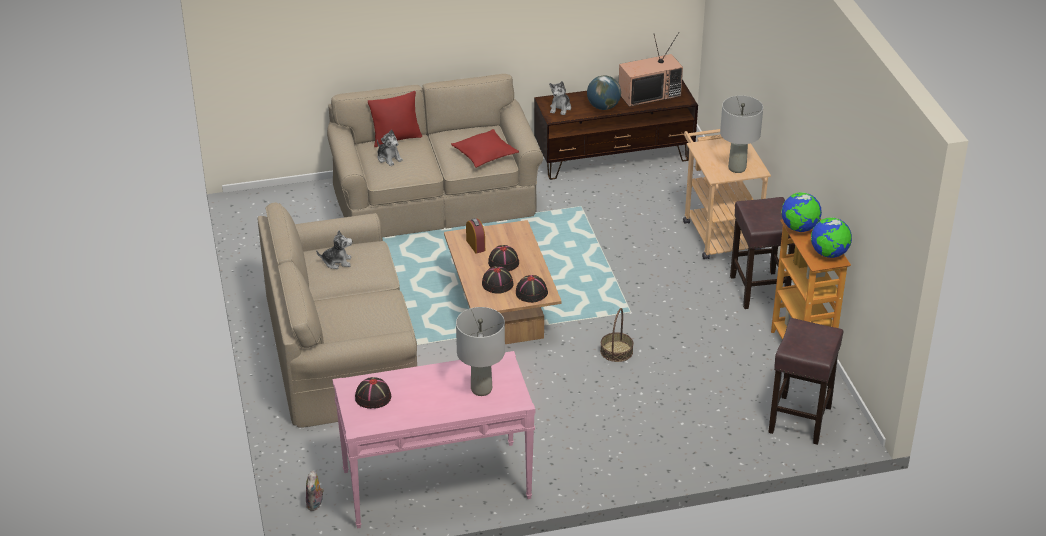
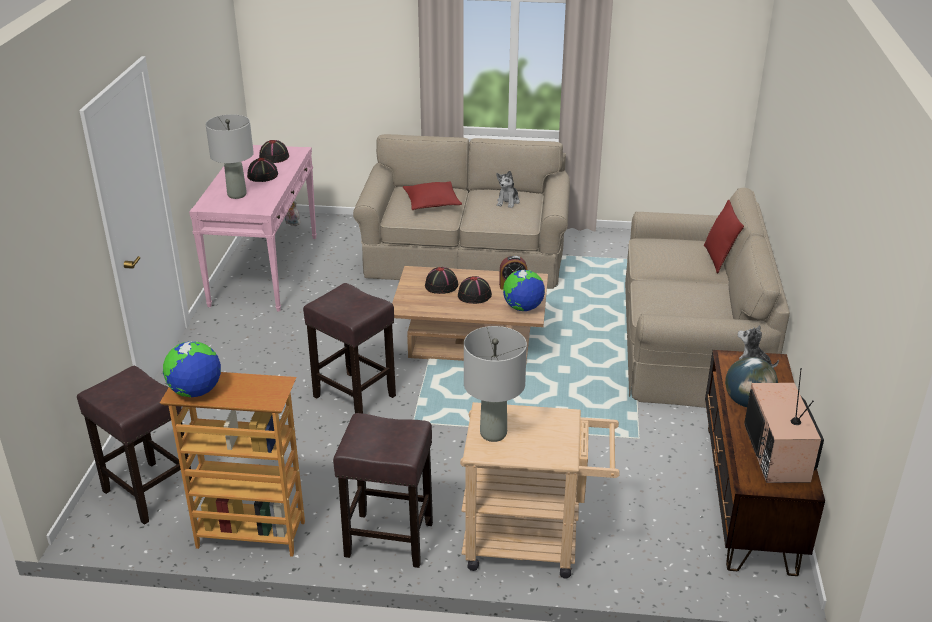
camera: 110 degrees right, 5 degrees down
plush toy [377,130,403,166] -> none
red pillow [451,129,519,168] -> red pillow moved to [403,182,462,210]
black hat [516,275,548,303] -> black hat moved to [247,158,278,182]
basket [600,308,634,362] -> brown stool [303,283,396,413]
globe [781,192,822,232] -> globe moved to [503,270,545,311]

